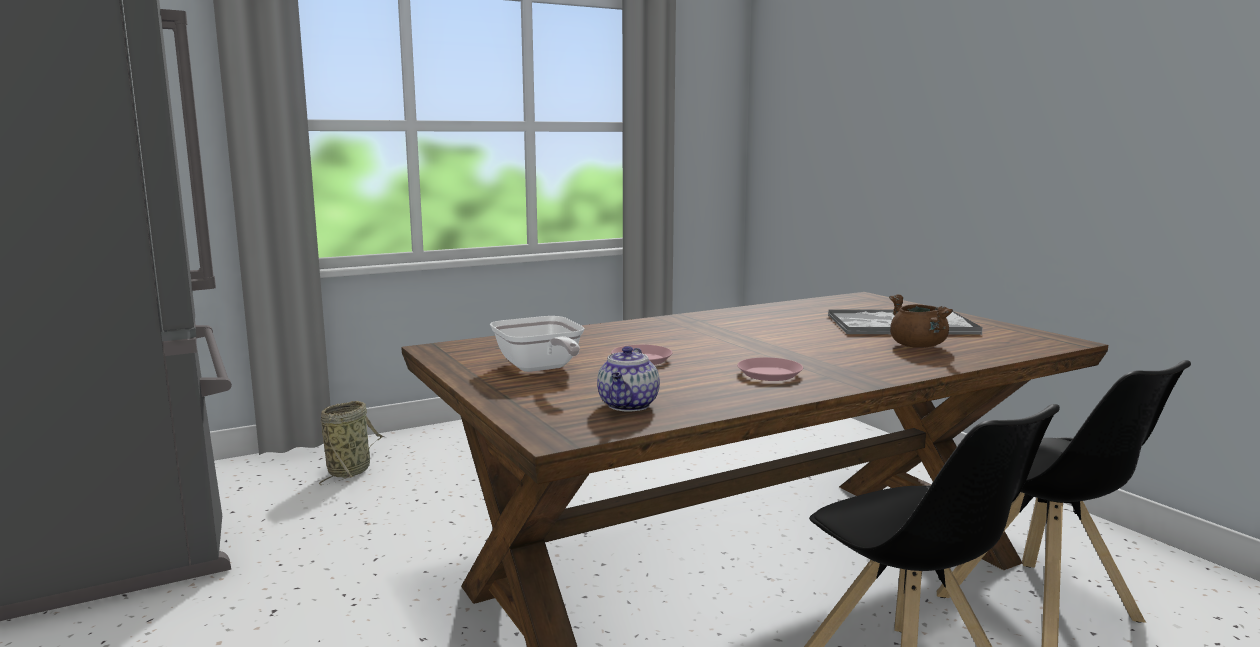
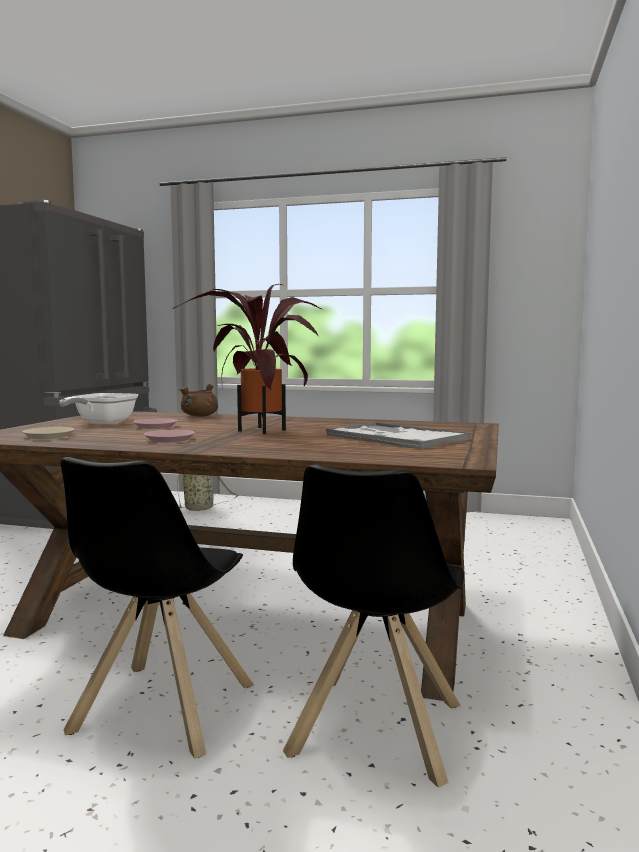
camera: 45 degrees right, 5 degrees down
teapot [597,346,660,411] -> beige plate [23,427,74,439]
brown cooking pot [889,294,953,348] -> brown cooking pot moved to [180,384,218,417]
none -> potted plant [173,284,323,434]

